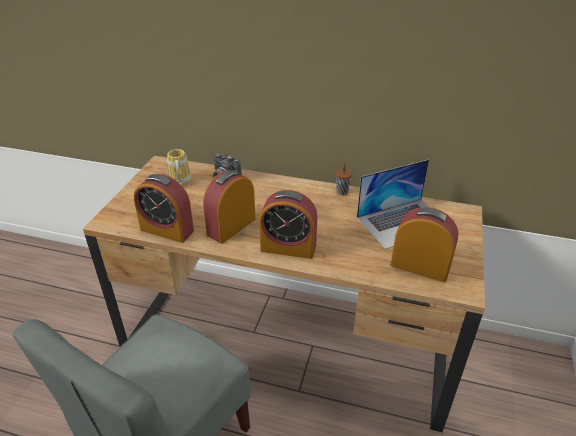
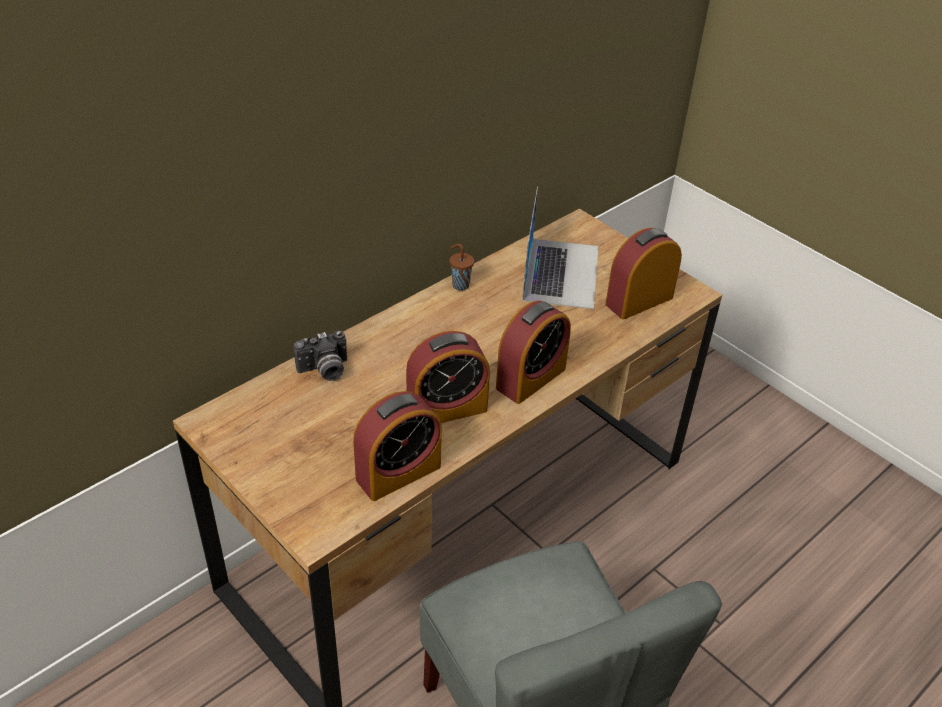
camera: 60 degrees left, 5 degrees up
mug [167,149,191,185] -> none
alarm clock [203,170,256,244] -> alarm clock turned 90 degrees counterclockwise [406,331,490,423]

